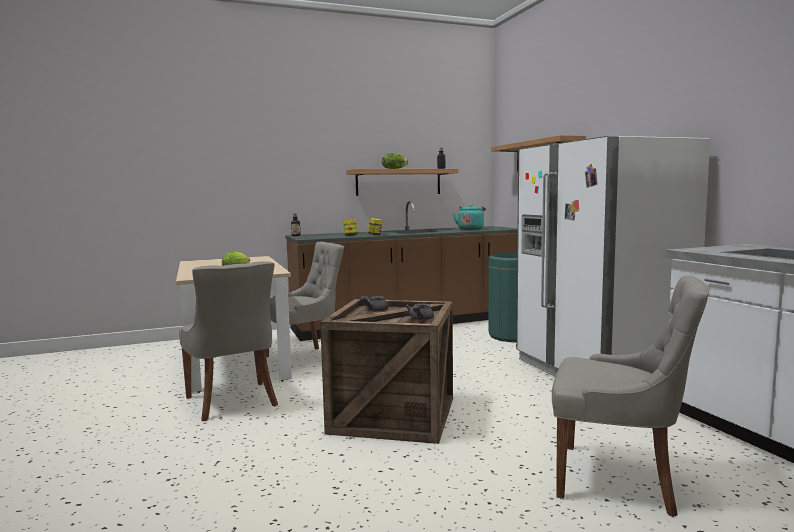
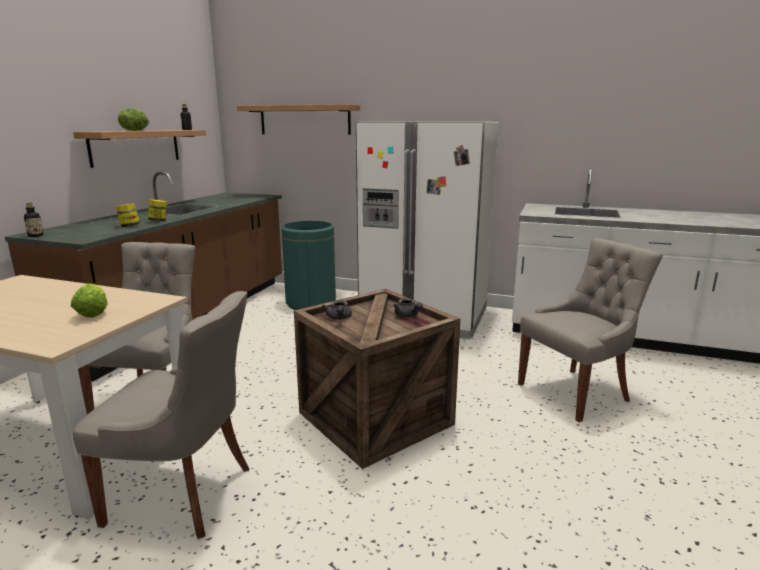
camera: 50 degrees left, 10 degrees up
turquoise kettle [453,205,486,230] -> none

